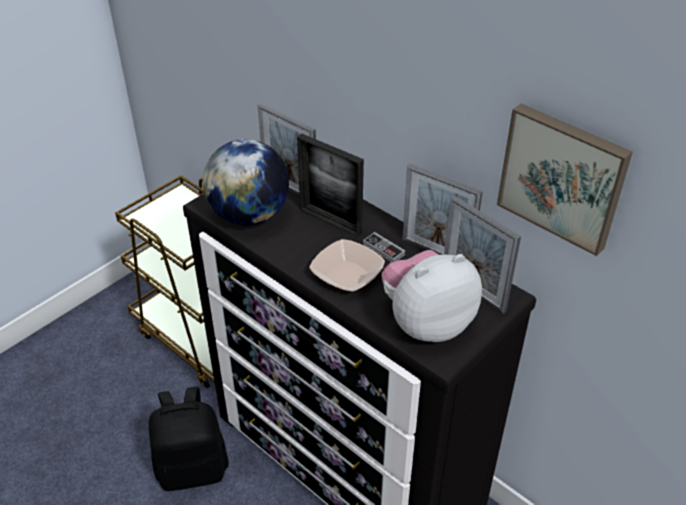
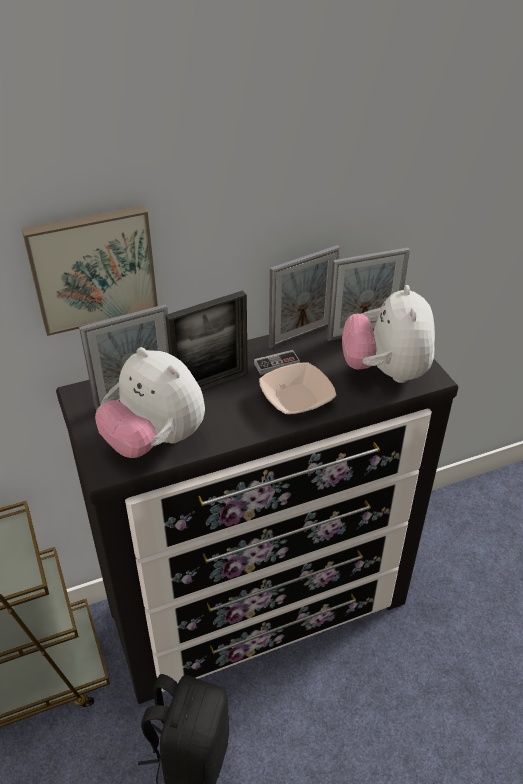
camera: 65 degrees left, 0 degrees up
globe [203,139,289,225] -> plush toy [95,347,205,458]
picture [497,103,633,256] -> picture moved to [21,205,158,336]

